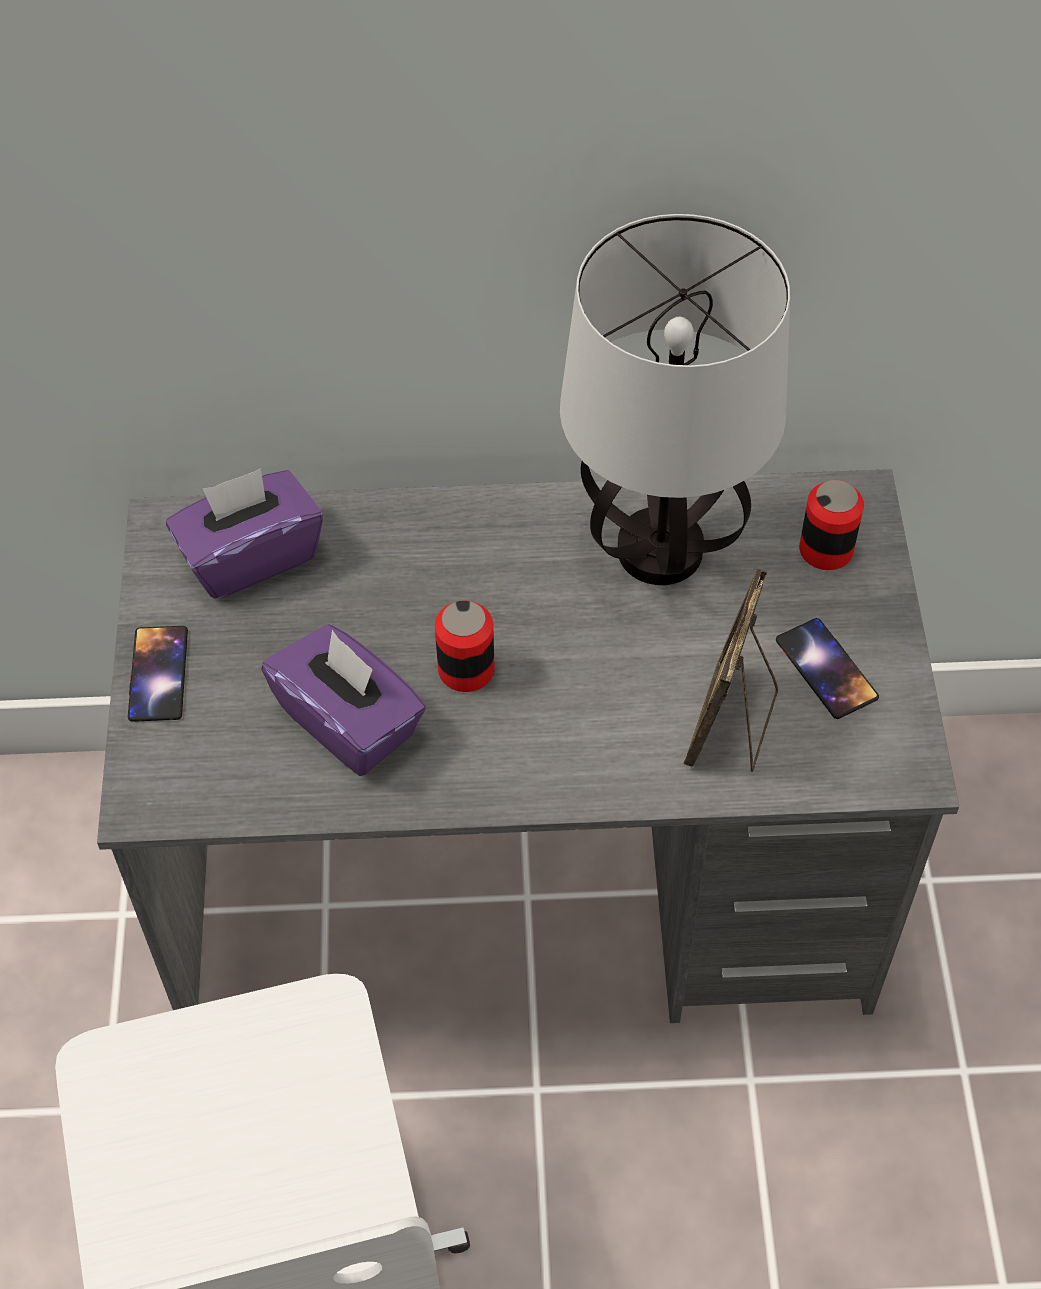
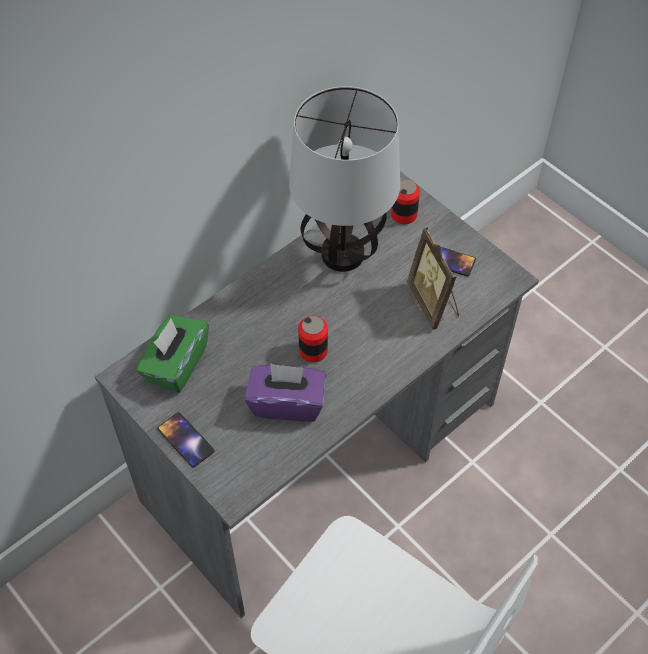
camera: 40 degrees left, 0 degrees up
purple tissue box [166,468,323,599] -> green tissue box [136,315,209,393]

